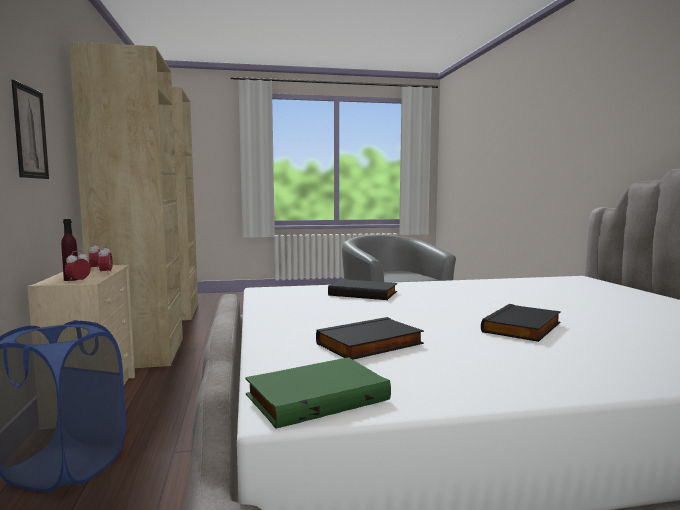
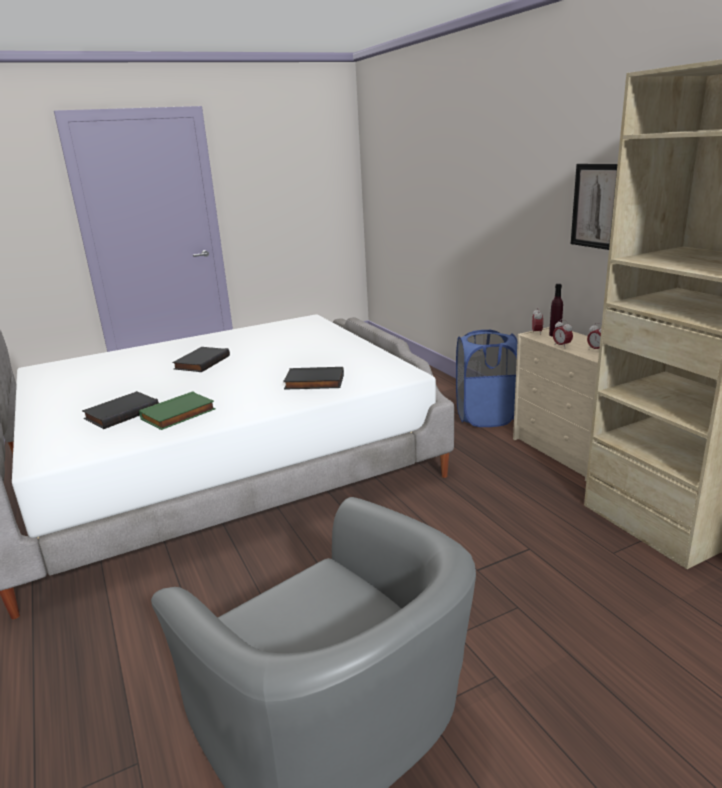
camera: 165 degrees right, 15 degrees up
green book [245,357,391,428] -> green book moved to [139,391,216,430]
black book [316,317,424,360] -> black book moved to [82,391,159,429]

